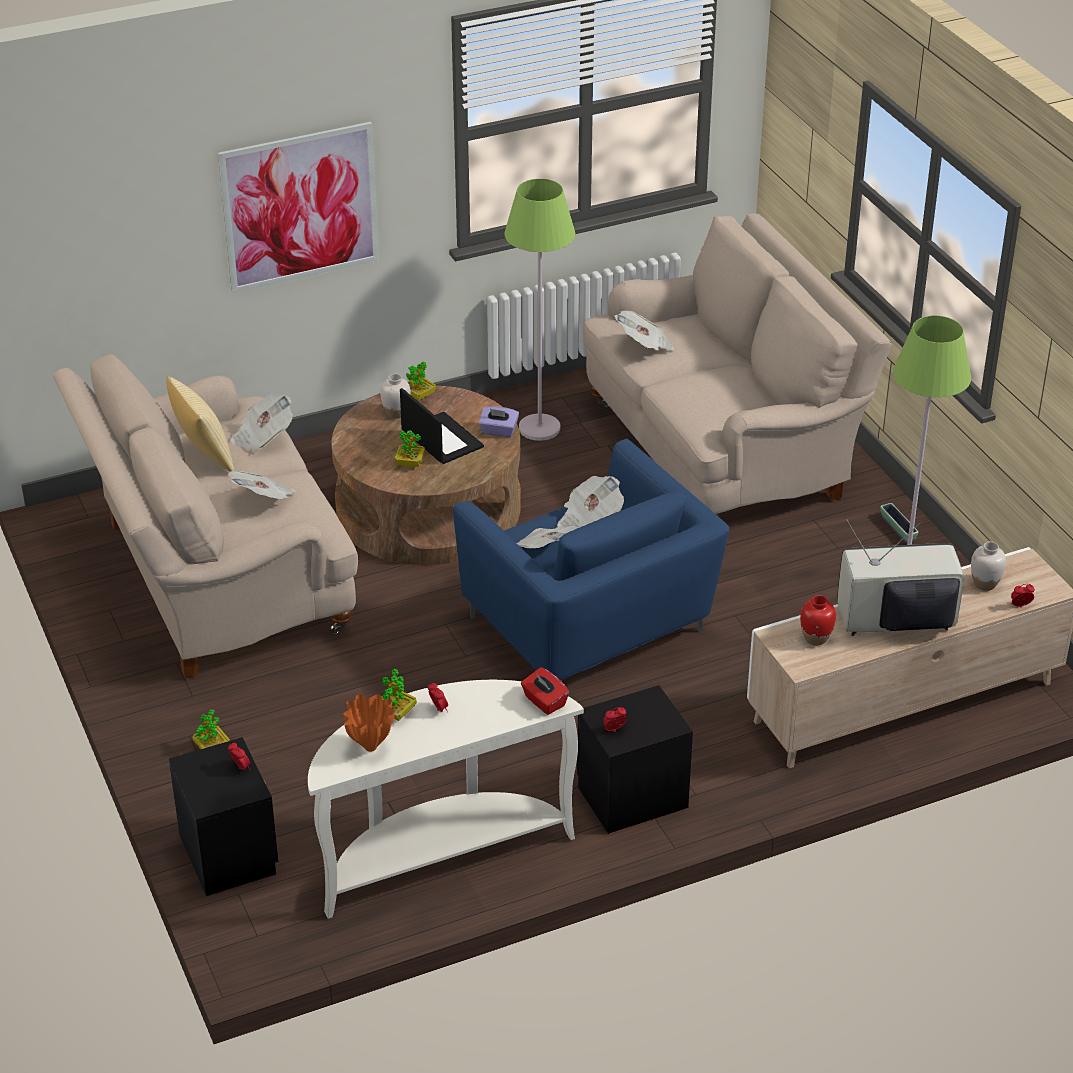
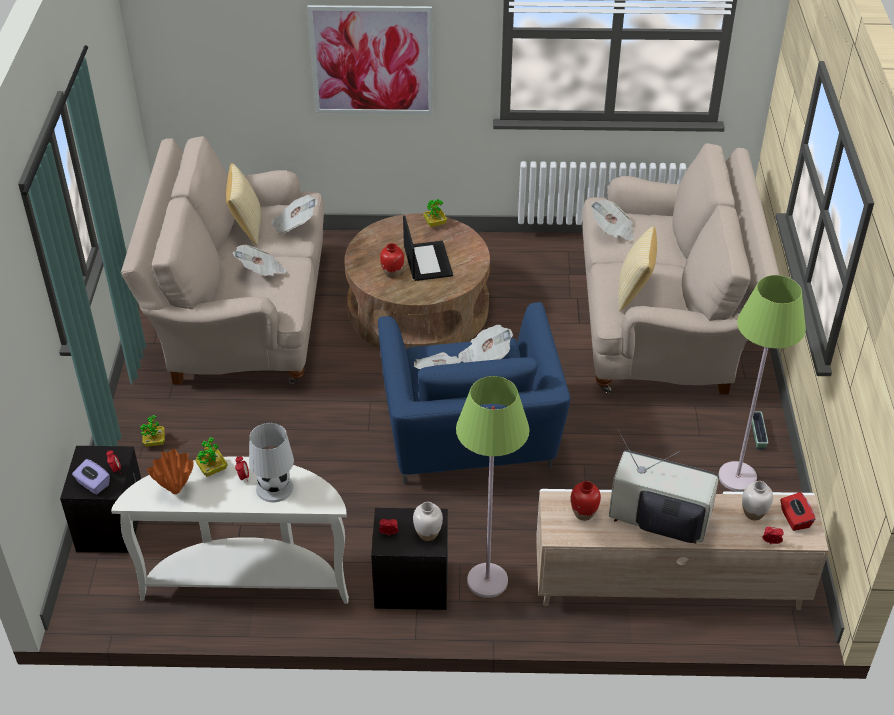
camera: 25 degrees right, 5 degrees up
white vase [380,374,411,418] -> white vase moved to [413,502,443,541]
potted plant [395,430,425,467] -> red vase [380,243,404,278]
purple tissue box [479,406,519,437] -> purple tissue box moved to [72,459,110,495]
green floor lamp [504,179,575,441] -> green floor lamp moved to [456,376,530,598]
red tissue box [521,667,569,715] -> red tissue box moved to [780,492,815,531]
none -> white table lamp [249,423,294,502]
none -> pillow [619,226,657,312]

